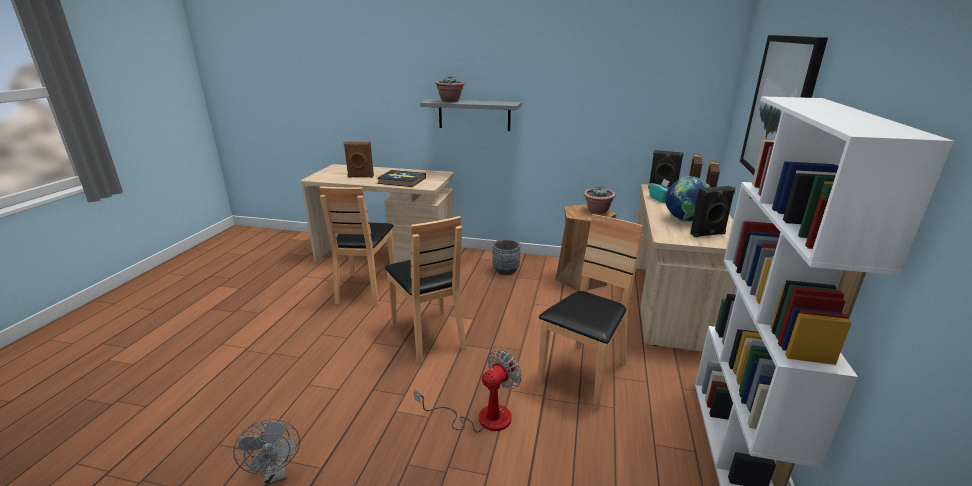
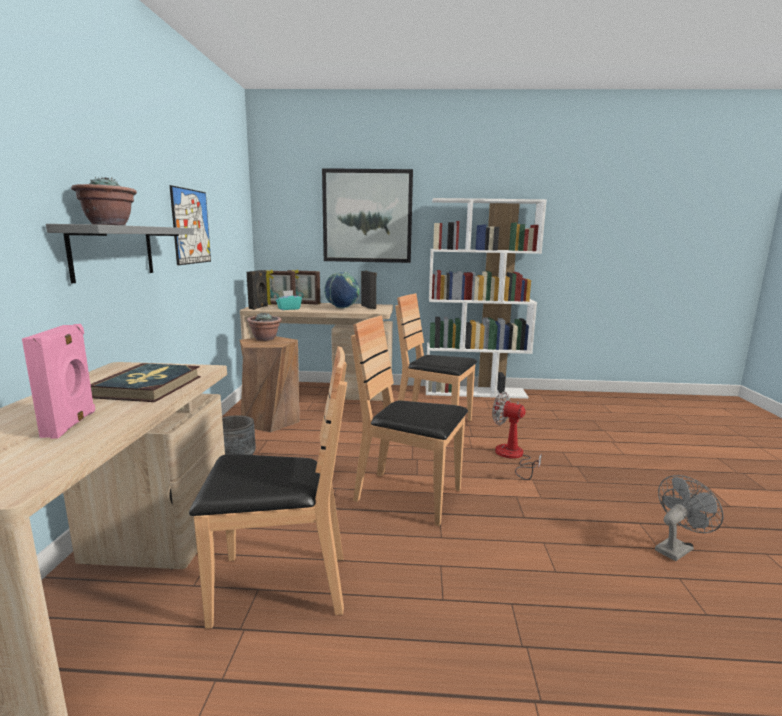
camera: 100 degrees left, 10 degrees down
brown speaker [344,142,374,178] -> pink speaker [22,324,95,439]
brown chair [385,216,467,363] -> brown chair turned 120 degrees counterclockwise [351,316,468,526]
none -> picture [170,185,211,265]

